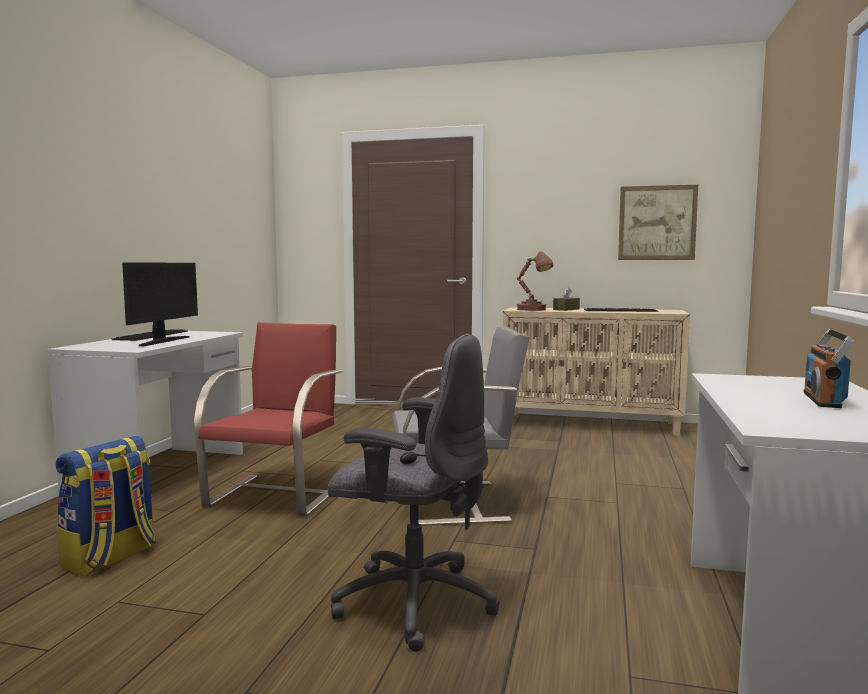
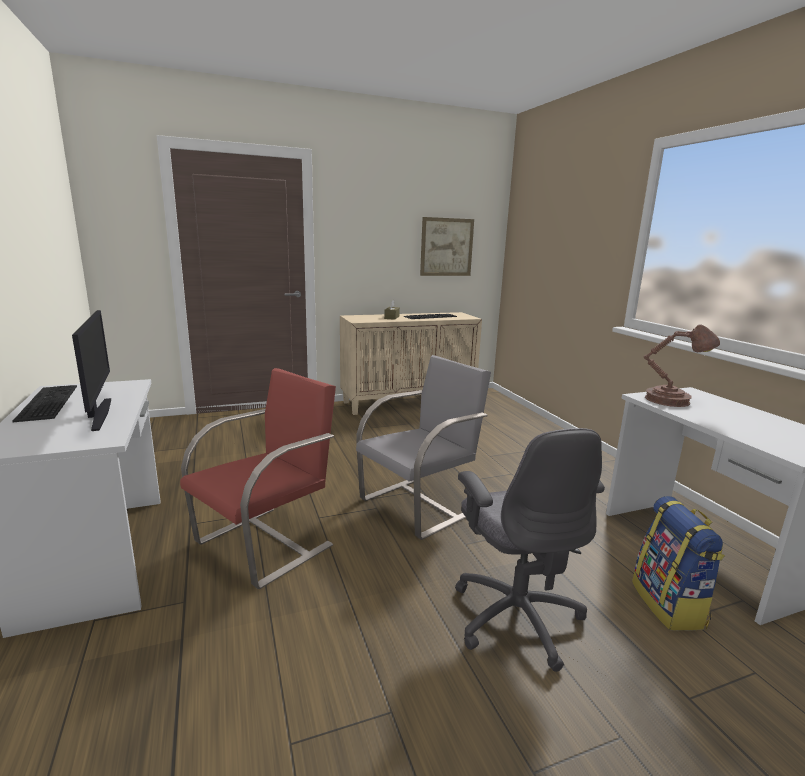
camera: 35 degrees left, 10 degrees up
backpack [56,436,156,576] -> backpack moved to [632,496,725,631]
red chair [194,322,342,516] -> red chair turned 60 degrees clockwise [180,368,336,589]
grey office chair [328,334,499,652] -> grey office chair turned 90 degrees clockwise [455,428,605,672]
brown table lamp [516,252,554,311] -> brown table lamp moved to [644,324,720,407]
radio [804,329,855,408] -> none

